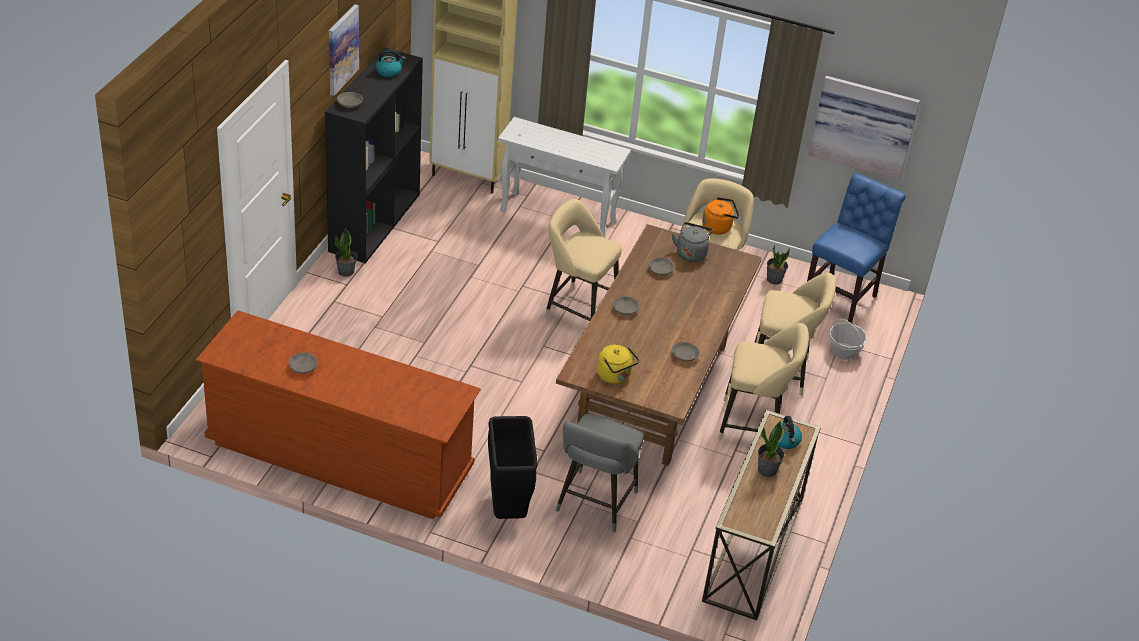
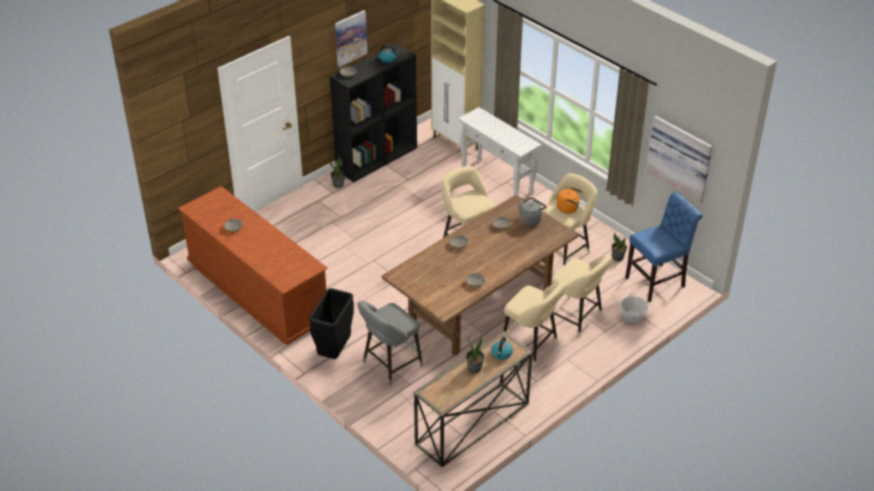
camera: 30 degrees right, 0 degrees up
yellow kettle [597,345,640,384] -> none

